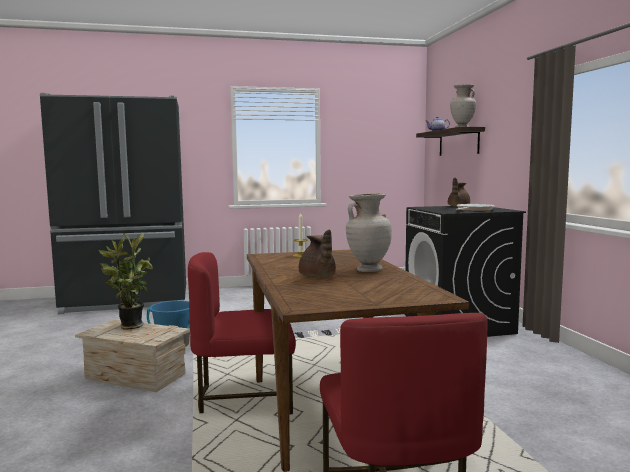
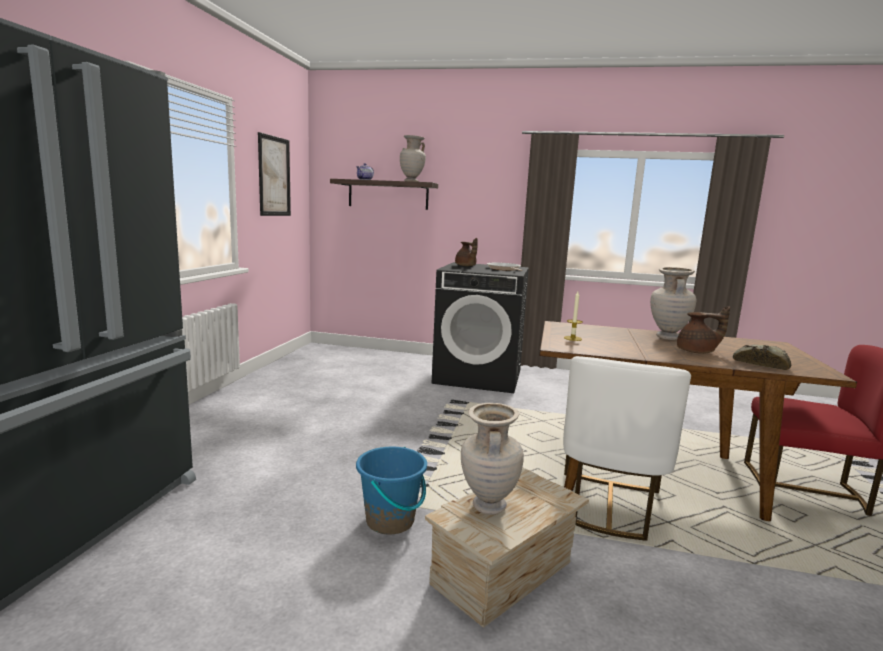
camera: 65 degrees left, 5 degrees up
potted plant [99,233,153,330] -> beige vase [461,403,524,515]
red chair [188,252,296,415] -> white chair [563,356,691,541]
none -> picture [258,132,291,216]
none -> bread [733,345,791,370]

